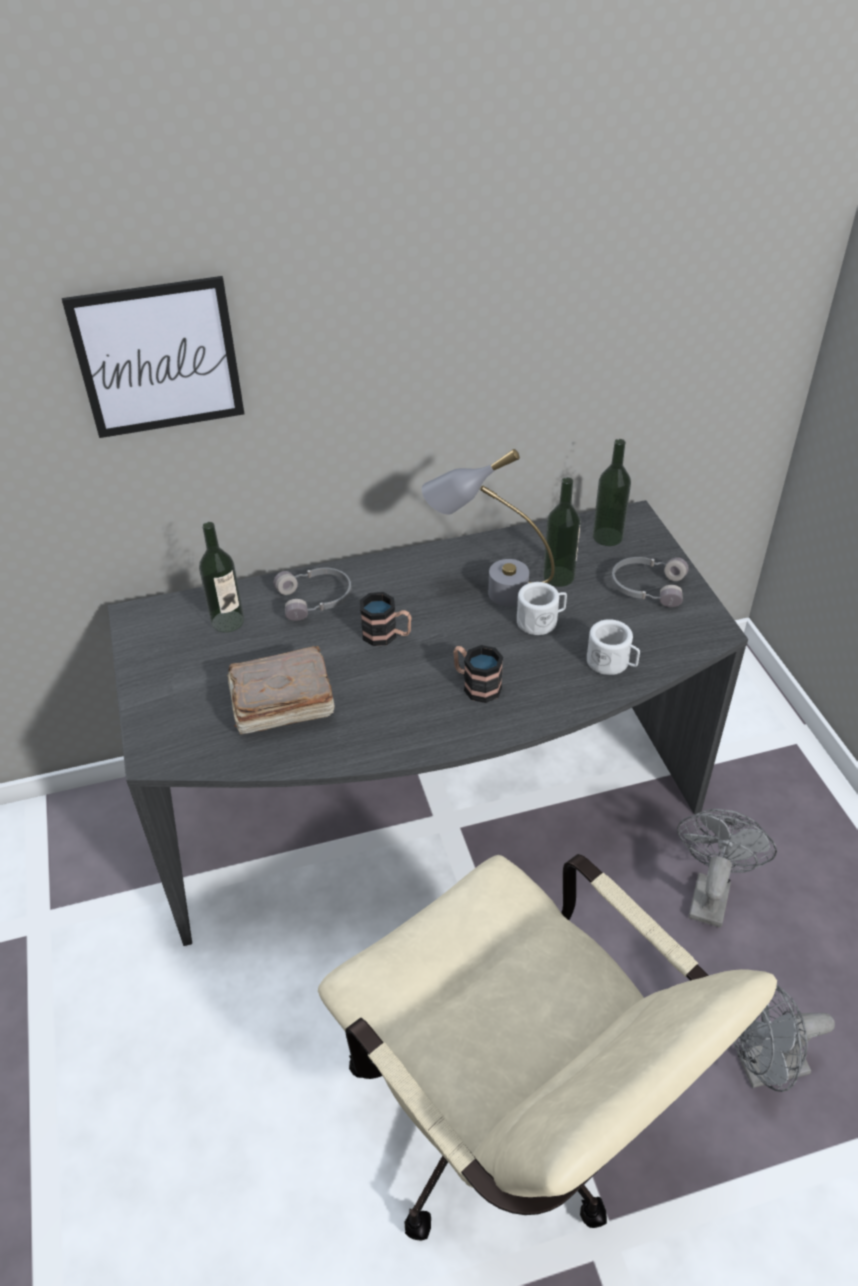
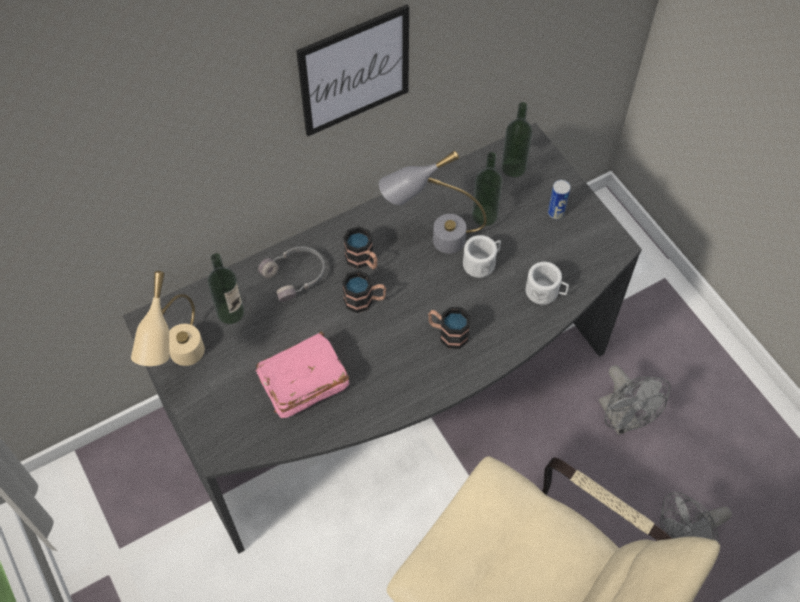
camera: 15 degrees left, 15 degrees up
picture [62,276,244,438] -> picture moved to [296,5,409,136]
brown book [227,646,335,734] -> pink book [255,331,349,418]
grey headphones [611,557,689,607] -> can [548,180,571,219]
grey fan [677,809,777,927] -> grey fan turned 150 degrees clockwise [599,365,671,435]
none -> beige table lamp [131,271,205,366]
none -> mug [343,226,377,270]

